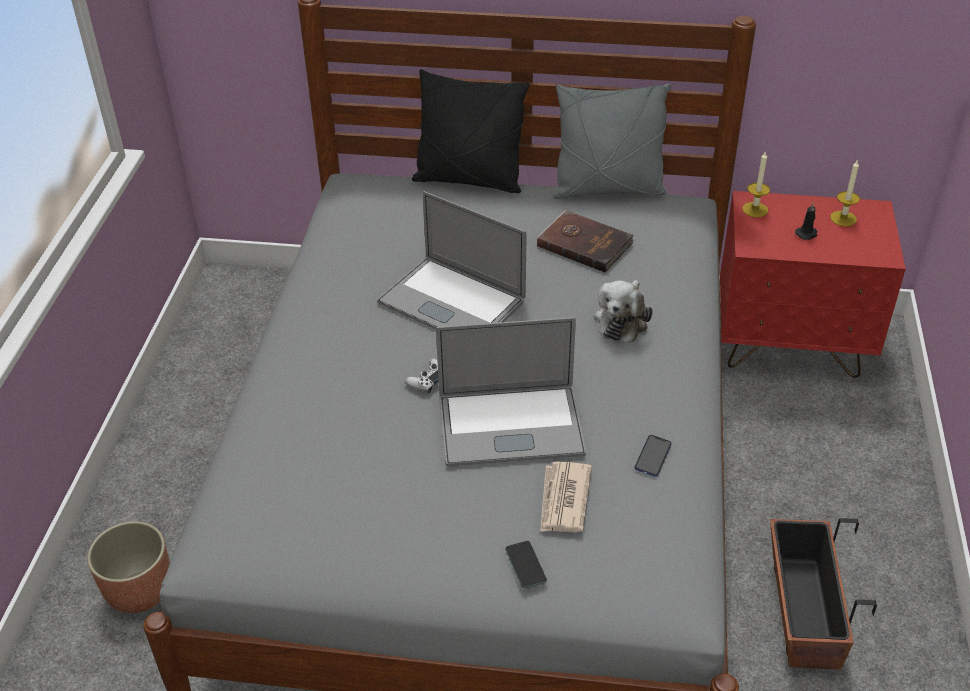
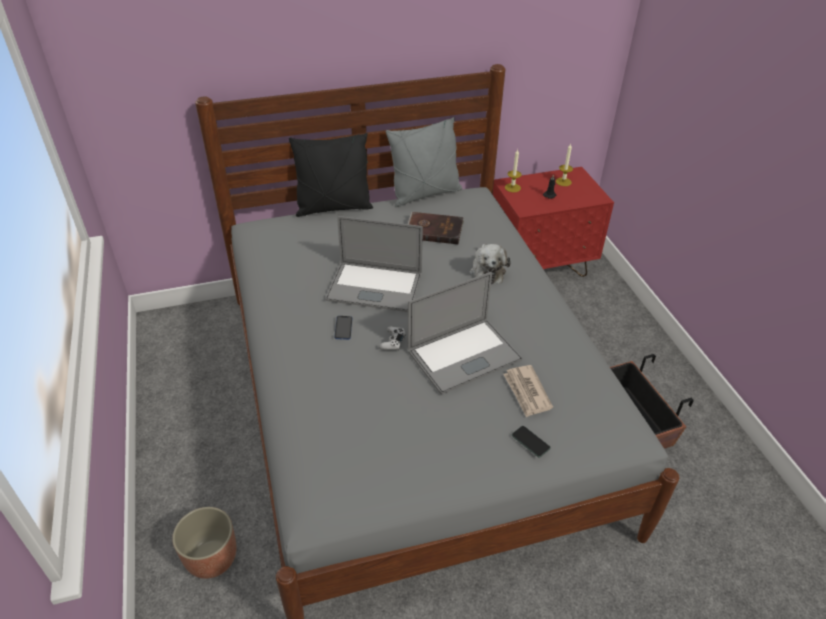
camera: 25 degrees left, 0 degrees up
phone [634,435,672,477] -> phone moved to [334,316,352,340]

